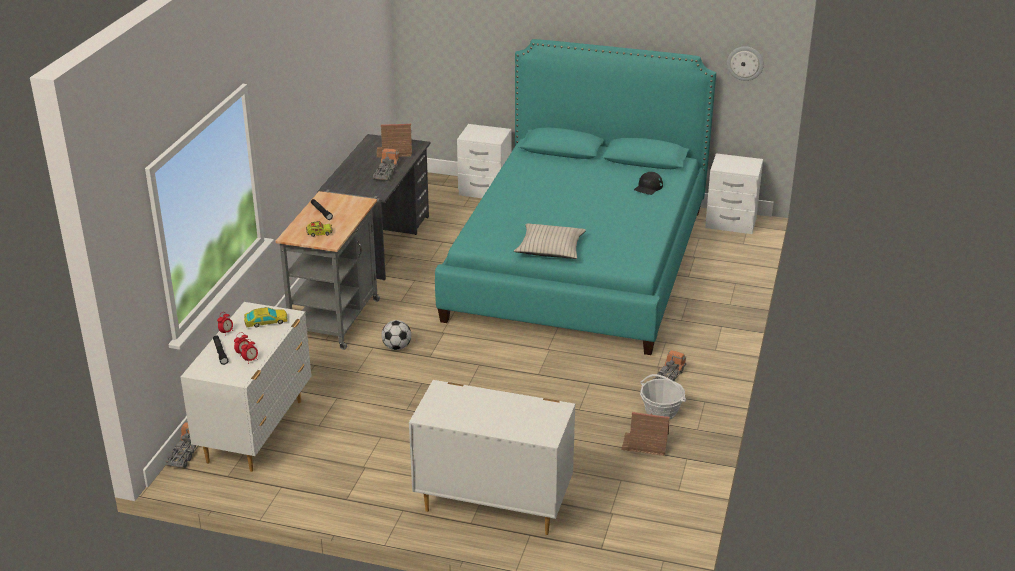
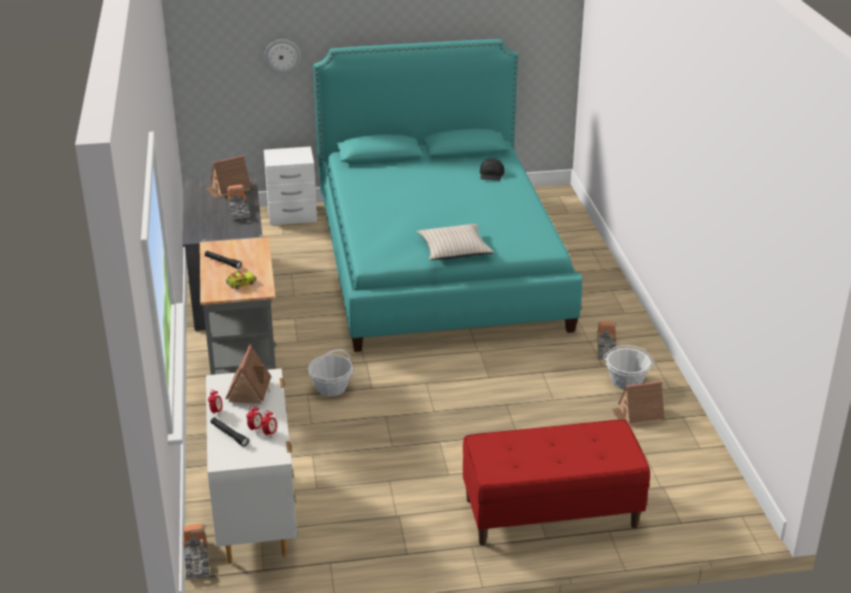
camera: 25 degrees left, 0 degrees up
toy car [244,307,288,328] -> toy house [226,344,271,404]
football [382,320,411,350] -> basket [308,349,353,397]
white dresser [409,380,575,535] -> red bench [463,420,650,545]
white nightstand [705,153,763,234] -> none
wall clock [727,46,764,81] -> wall clock moved to [264,39,301,74]

